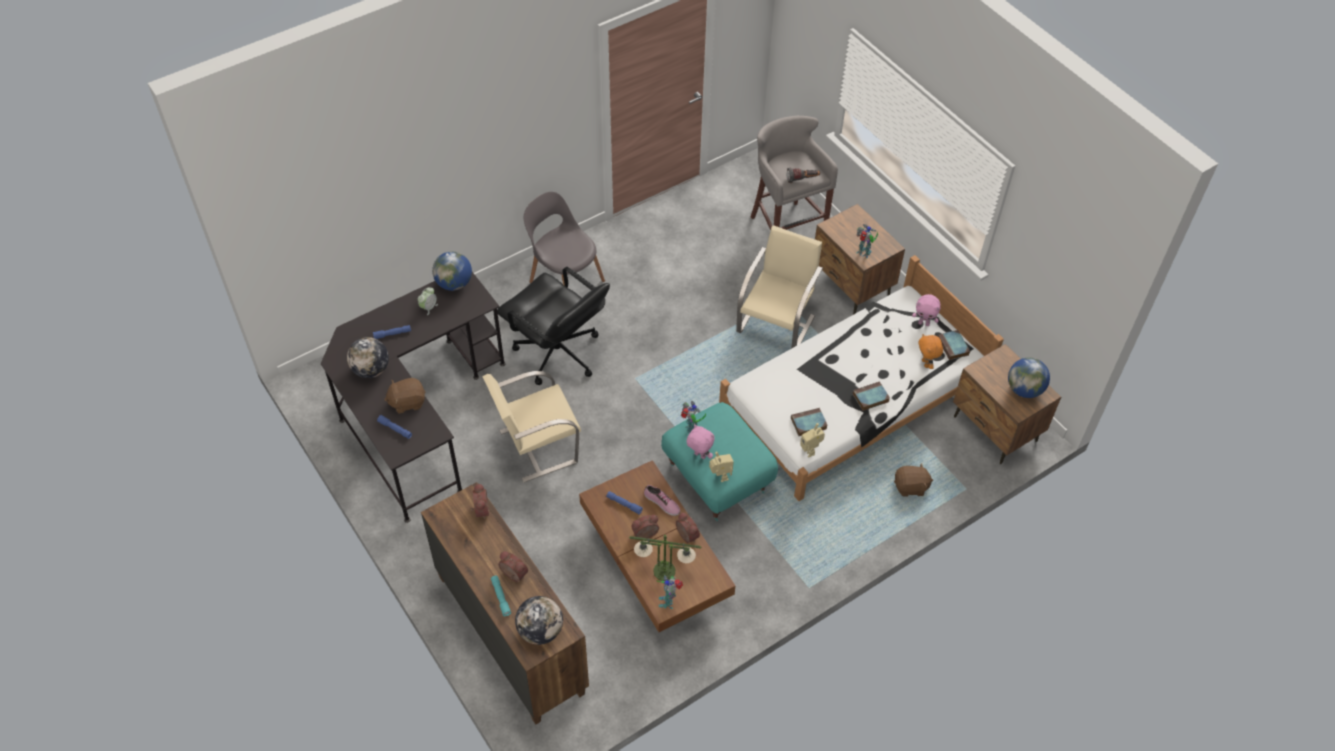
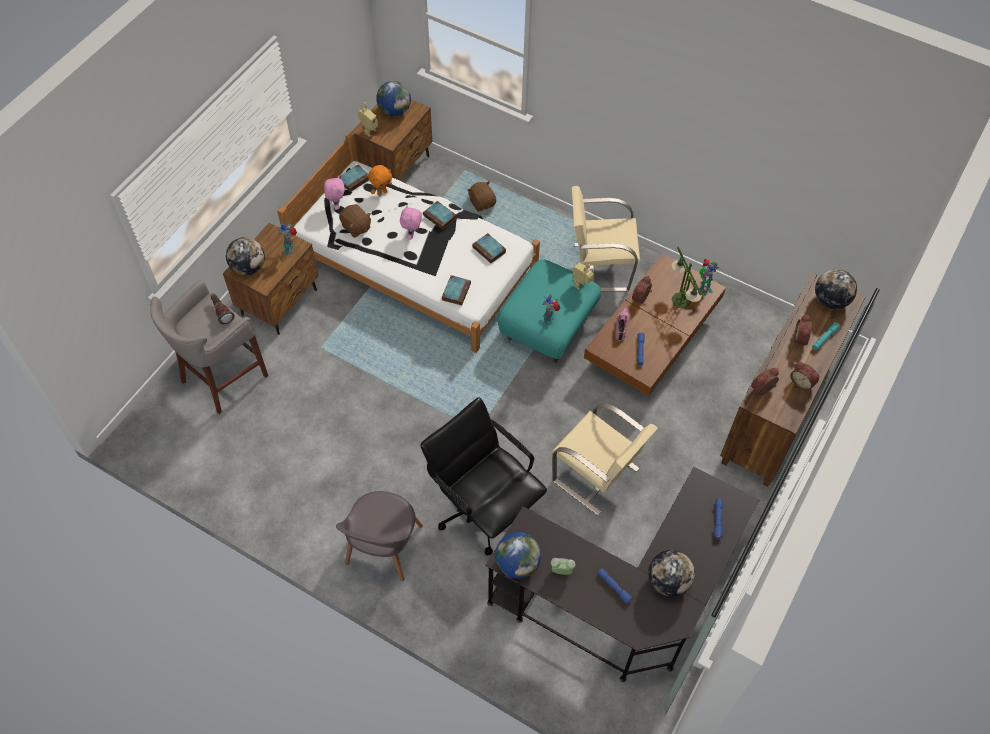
camera: 115 degrees left, 5 degrees up
brown plush toy [384,378,425,414] -> brown plush toy moved to [339,204,371,238]
black office chair [497,267,610,385] -> black office chair turned 60 degrees counterclockwise [420,397,547,556]
alarm clock [631,515,659,539] -> alarm clock moved to [790,362,819,391]
pink plush toy [686,425,715,459] -> pink plush toy moved to [400,205,422,240]
beige chair [736,225,823,349] -> beige chair moved to [572,186,640,292]
toy robot [800,423,825,458] -> toy robot moved to [358,102,378,137]
none -> globe [226,237,265,275]
none -> book [442,275,471,306]

